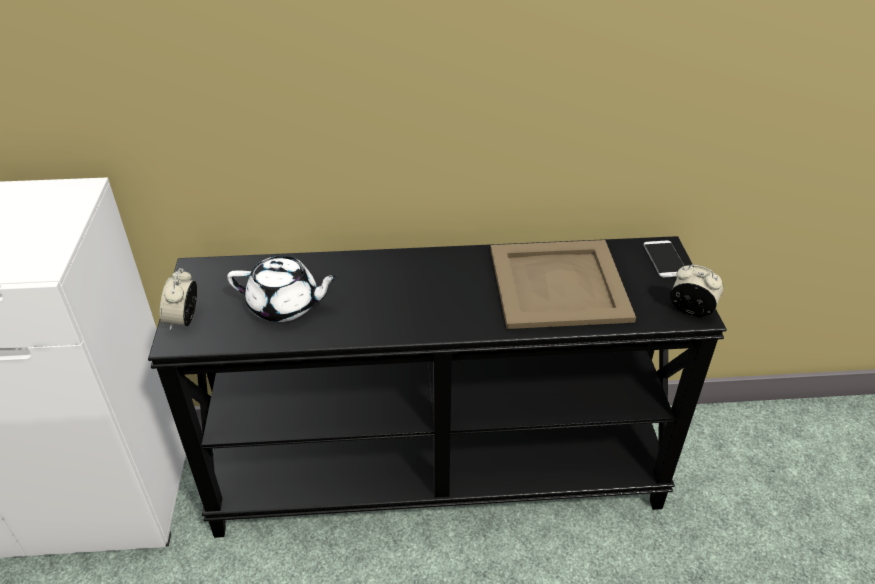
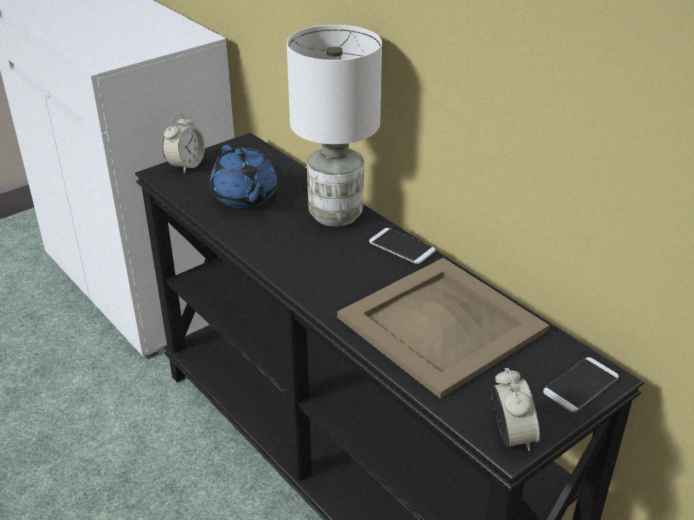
camera: 55 degrees right, 5 degrees down
alarm clock [160,268,197,331] -> alarm clock turned 150 degrees clockwise [162,113,205,173]
white teapot [227,256,339,322] -> blue teapot [210,145,278,208]
none -> white table lamp [287,25,382,227]
none -> phone [369,228,436,264]

